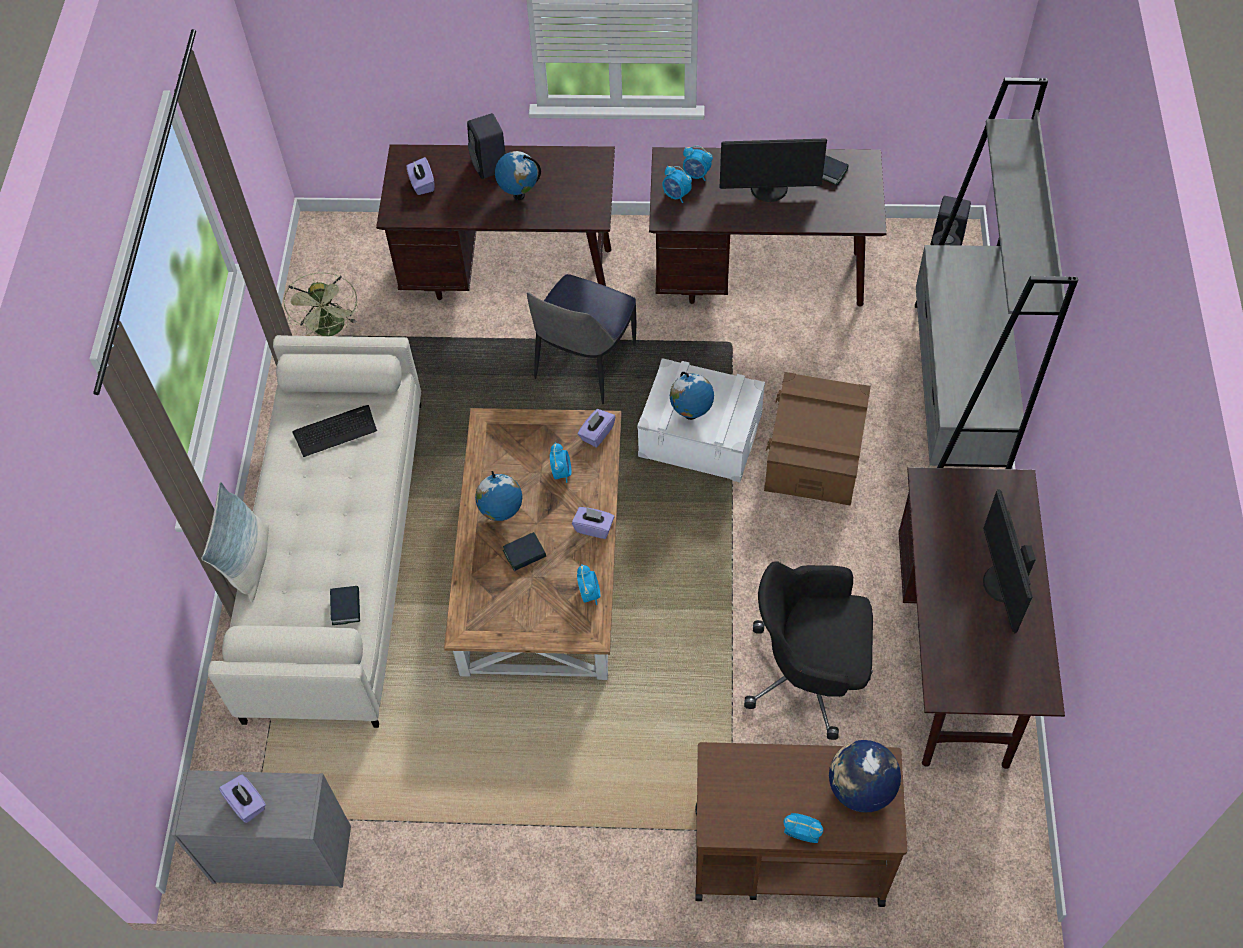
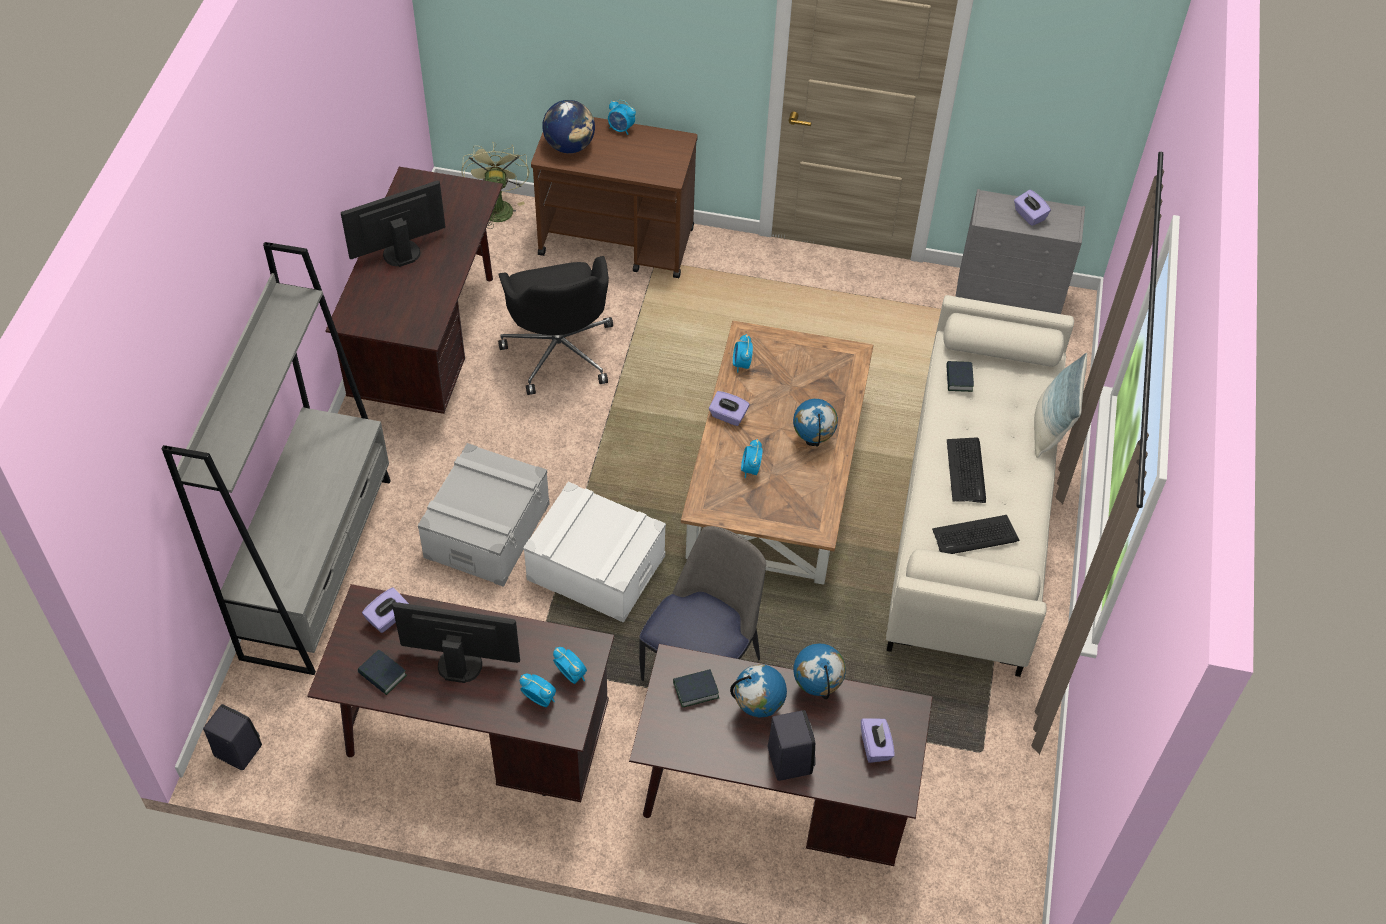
camera: 175 degrees left, 5 degrees down
green fan [283,272,358,336] -> green fan moved to [461,142,529,229]
book [503,532,546,571] -> book moved to [673,669,719,708]
purple tissue box [578,409,616,447] -> purple tissue box moved to [362,587,409,633]
globe [670,372,714,420] -> globe moved to [793,644,846,699]
black office chair [744,561,873,740] -> black office chair turned 60 degrees clockwise [498,256,613,395]
brown storage box [764,372,871,506] -> grey storage box [418,443,550,587]
monitor [983,489,1036,634] -> monitor turned 120 degrees counterclockwise [341,180,445,267]
none -> keyboard [947,438,986,503]

